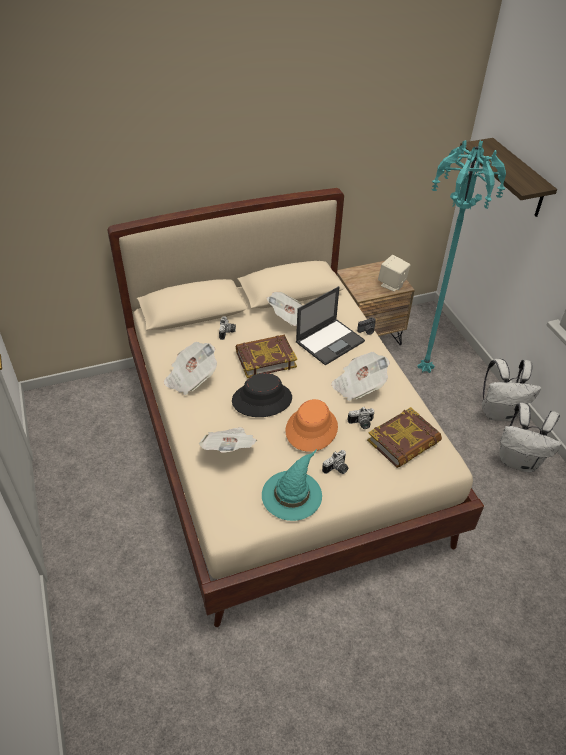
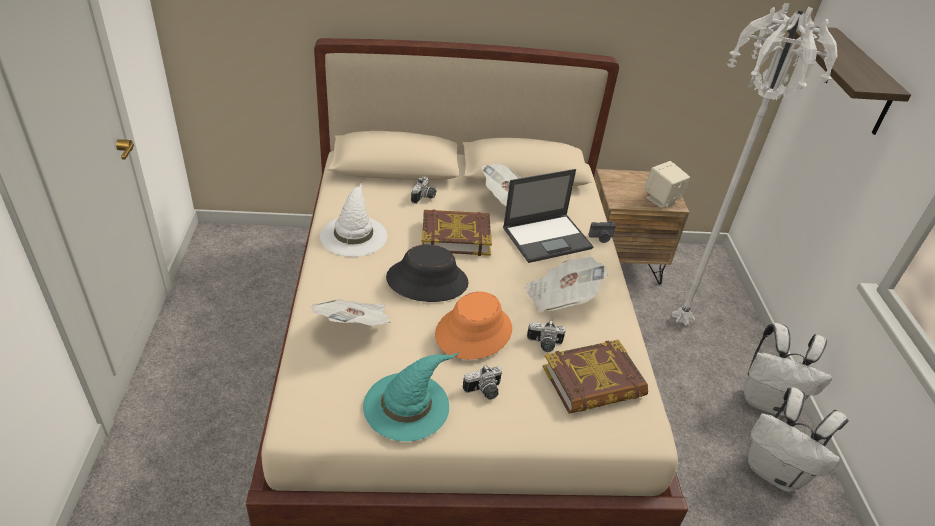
camera: 15 degrees right, 5 degrees down
newspaper [164,342,217,395] -> white hat [320,182,387,257]
turquoise floor lamp [417,140,506,373] -> white floor lamp [672,3,837,326]

